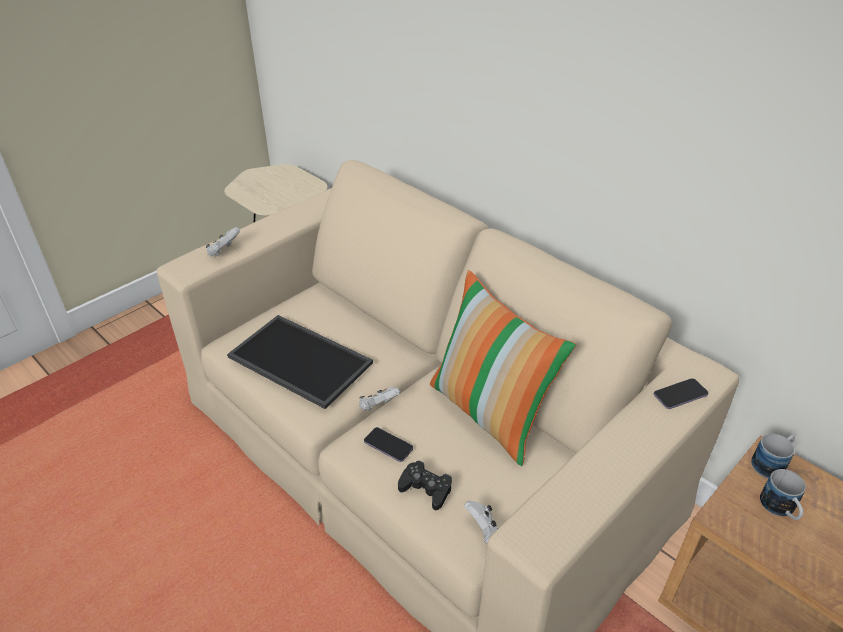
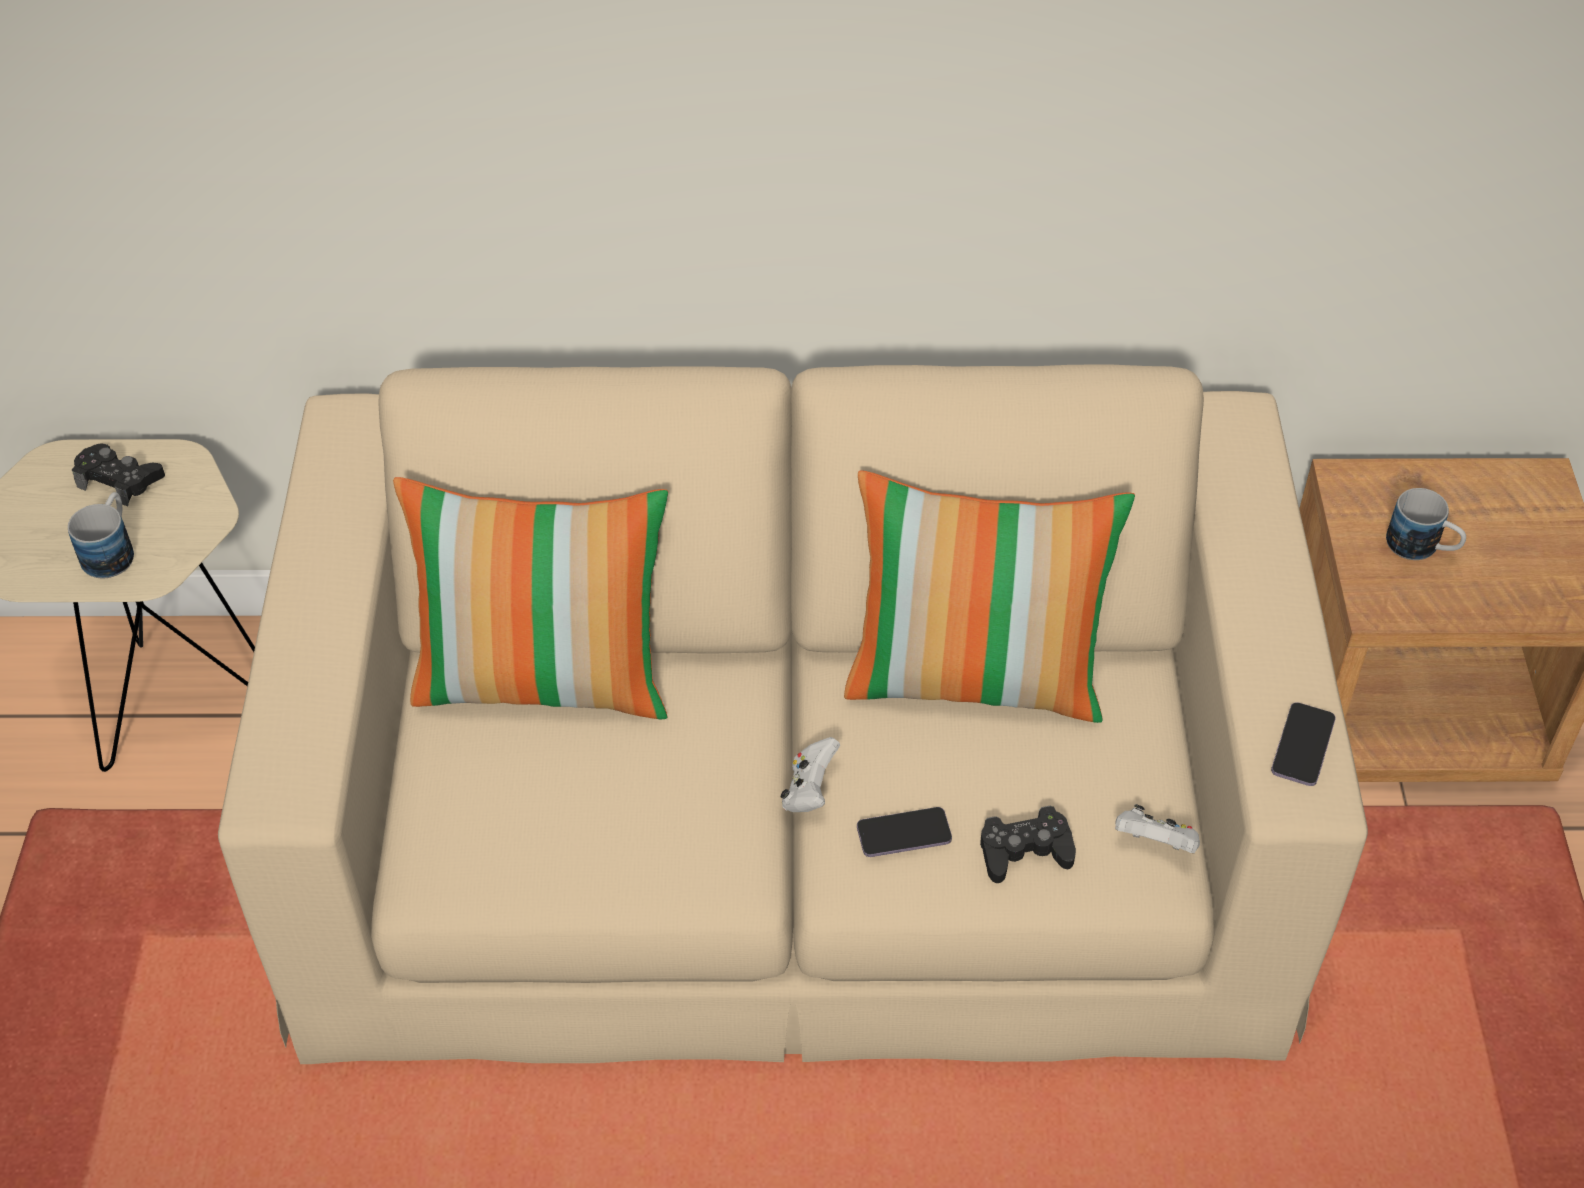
camera: 45 degrees left, 10 degrees up
white game controller [206,227,240,256] -> none
tray [227,315,373,409] -> none
phone [654,378,708,409] -> phone moved to [1271,702,1336,786]
mug [751,434,795,478] -> mug moved to [68,492,134,579]
none -> black game controller [72,443,165,506]
none -> pillow [393,477,668,719]

